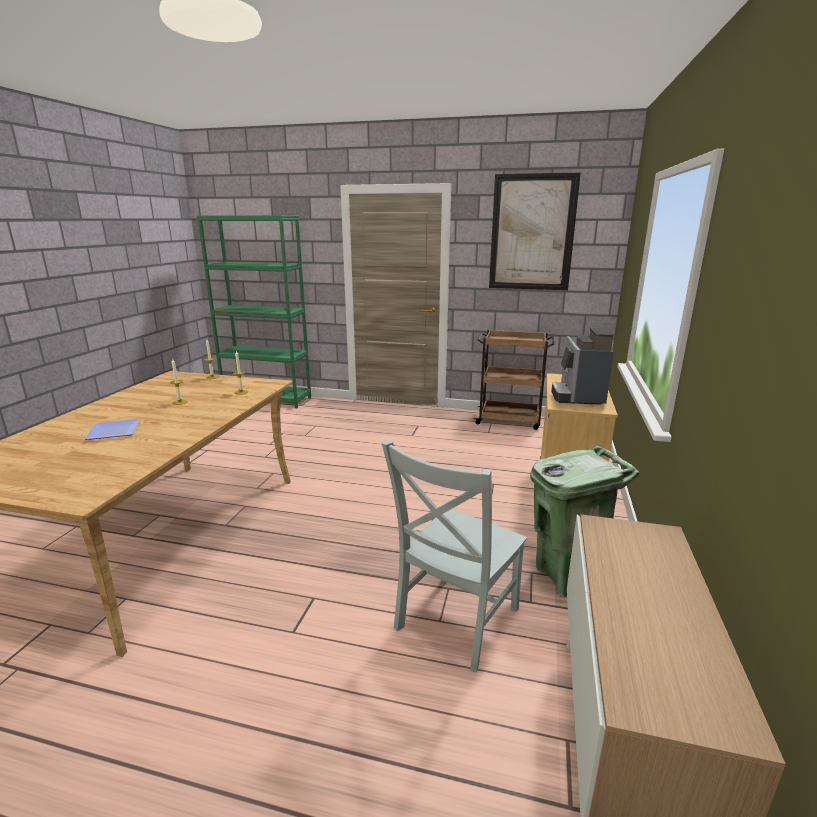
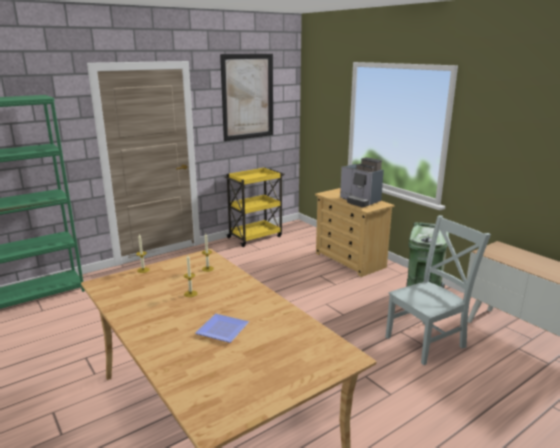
camera: 50 degrees left, 0 degrees up
grey chair [381,440,527,672] -> grey chair turned 105 degrees counterclockwise [385,215,491,365]
brown cart [473,330,555,430] -> yellow cart [224,167,284,247]

